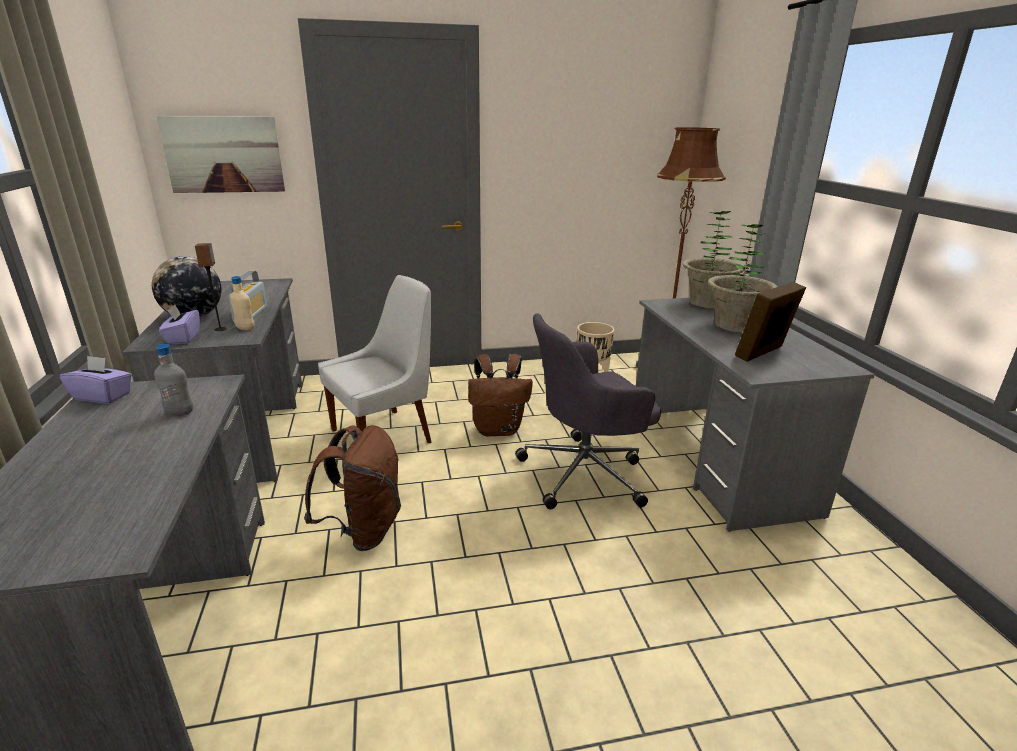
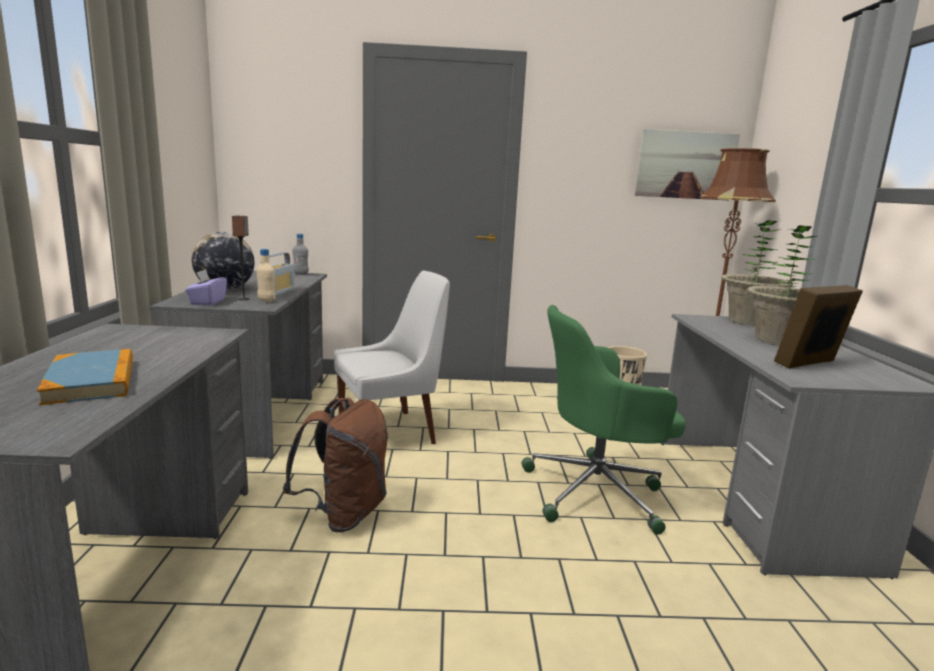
camera: 10 degrees right, 10 degrees down
purple tissue box [59,355,132,404] -> none
grey bottle [154,344,193,416] -> grey bottle moved to [293,234,309,275]
picture [156,116,285,193] -> picture moved to [635,129,740,200]
brown backpack [468,354,533,437] -> none
grey office chair [515,313,661,509] -> green office chair [522,305,686,535]
none -> book [37,349,133,405]

